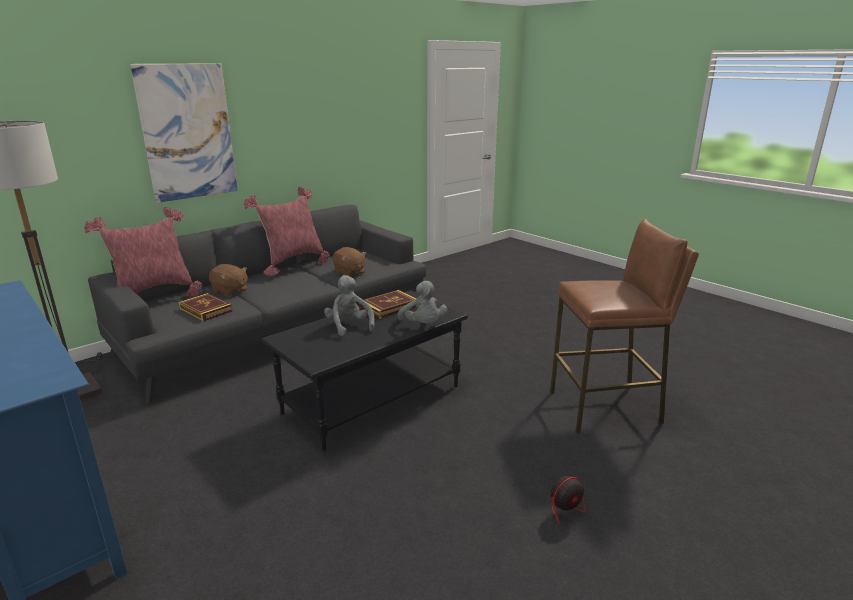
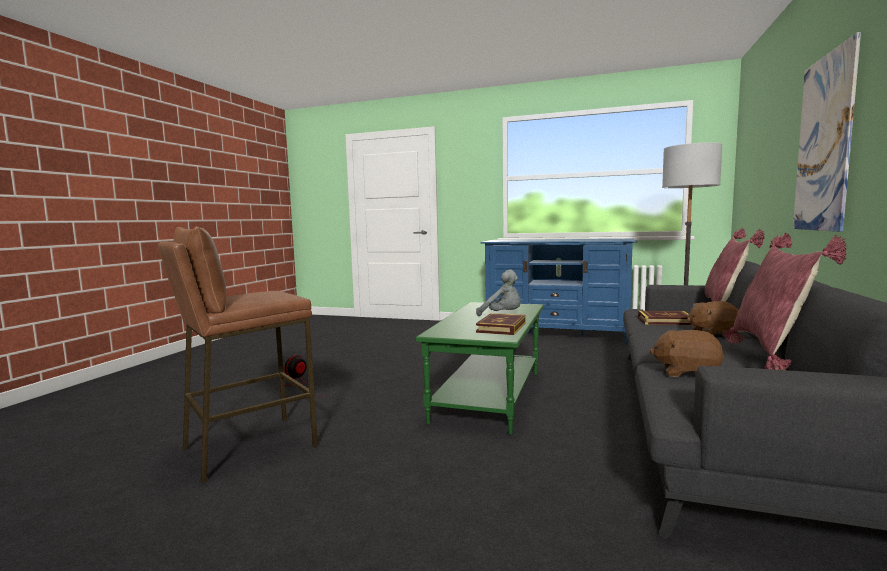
camera: 150 degrees right, 15 degrees down
black coffee table [261,290,468,451] -> green coffee table [416,302,544,434]
grey plush toy [397,281,447,323] -> none

